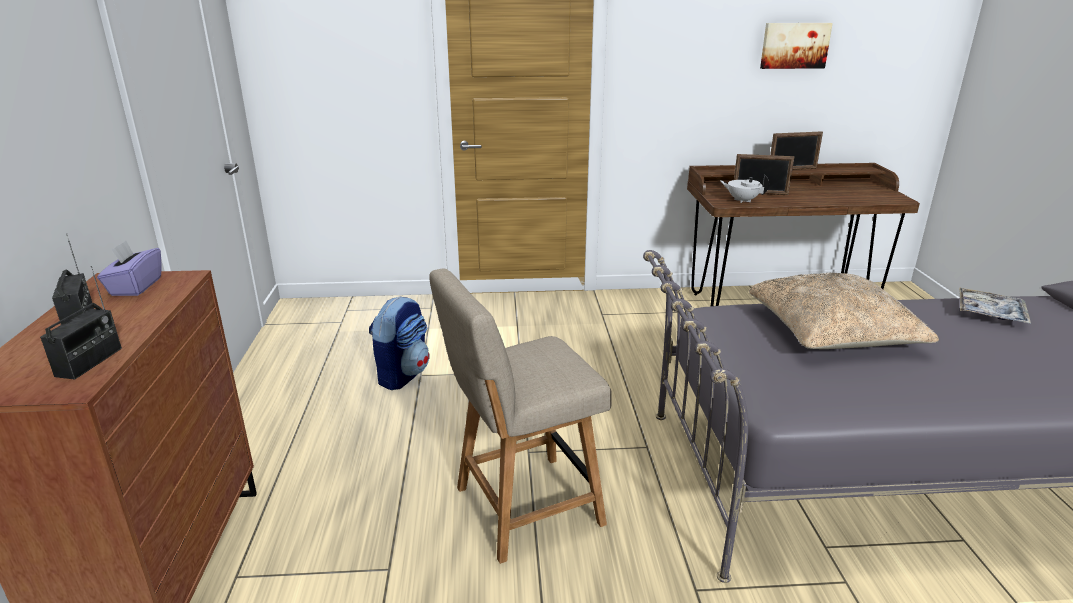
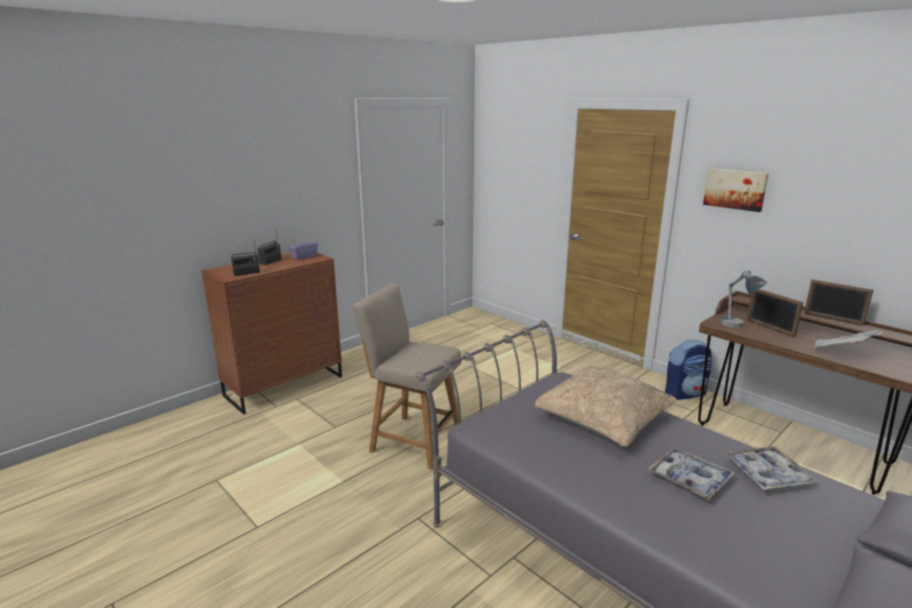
camera: 50 degrees right, 5 degrees down
backpack [369,296,429,390] -> backpack moved to [665,340,712,400]
white teapot [720,175,769,203] -> table lamp [721,270,767,328]
picture [760,23,833,69] -> picture moved to [703,168,769,212]
none -> tray [648,447,735,500]
none -> newspaper [812,330,882,348]

